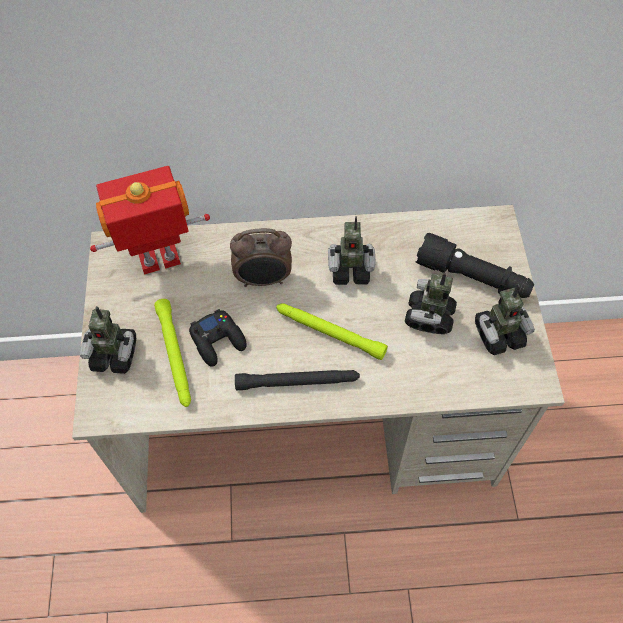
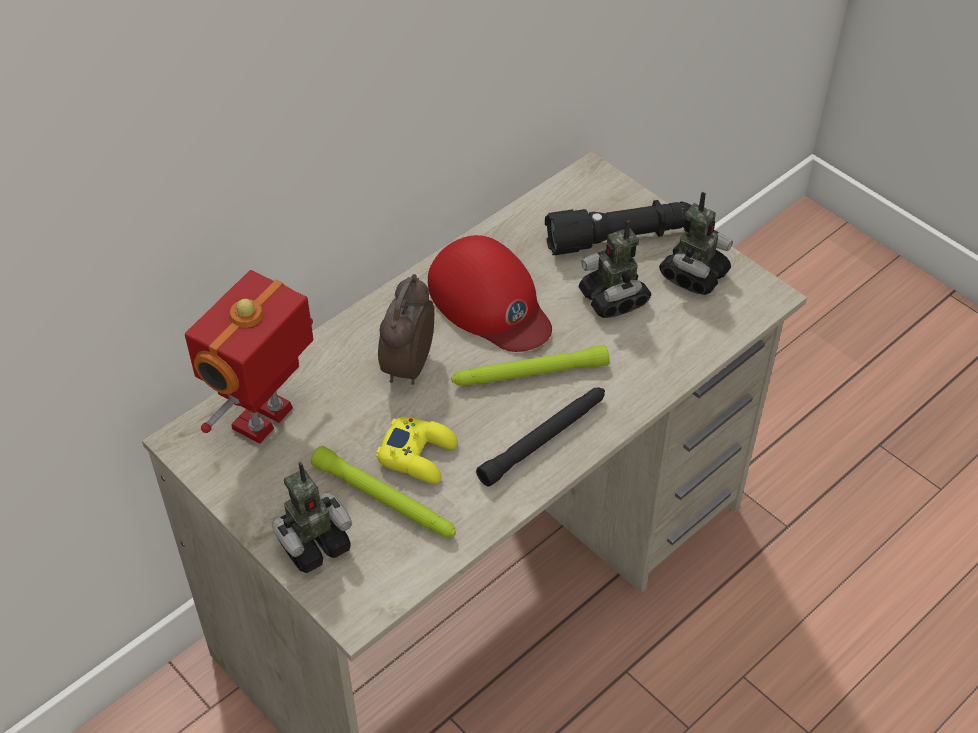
camera: 40 degrees left, 10 degrees down
black game controller [189,309,247,367] -> yellow game controller [376,417,458,484]
alarm clock [230,228,292,287] -> alarm clock turned 150 degrees clockwise [378,274,434,385]
toy robot [328,216,376,285] -> red cap [428,235,552,352]

